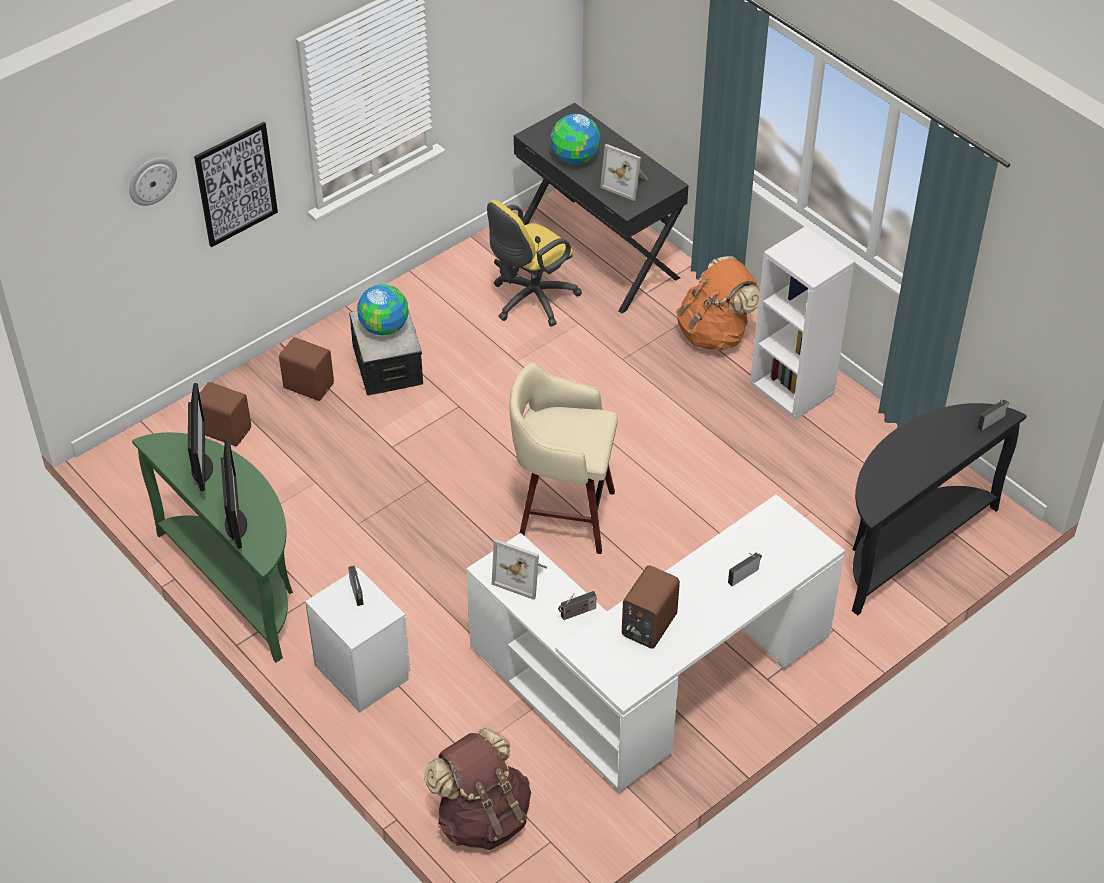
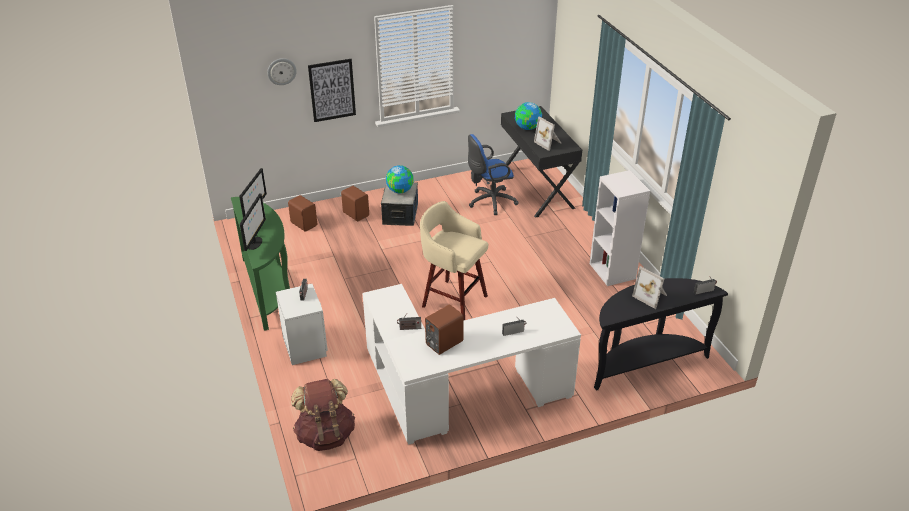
camera: 20 degrees right, 10 degrees down
yellow office chair [487,200,582,326] -> blue office chair [468,134,519,215]
picture frame [492,539,547,600] -> picture frame moved to [632,266,667,309]
orange backpack [676,256,760,351] -> none

